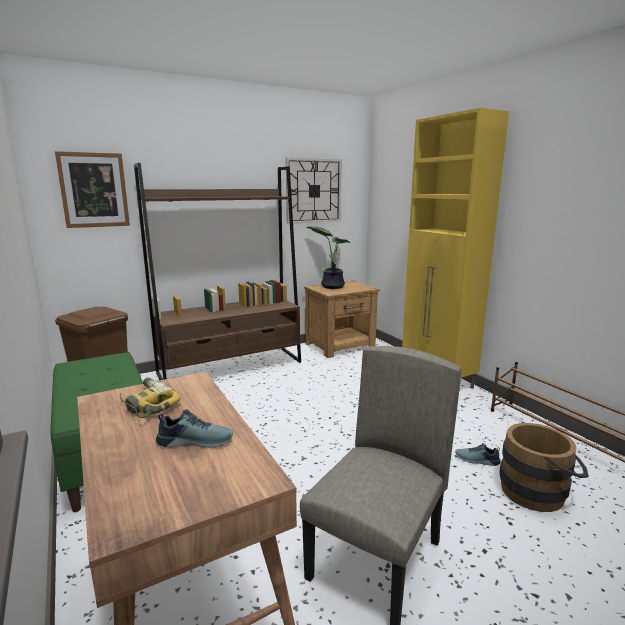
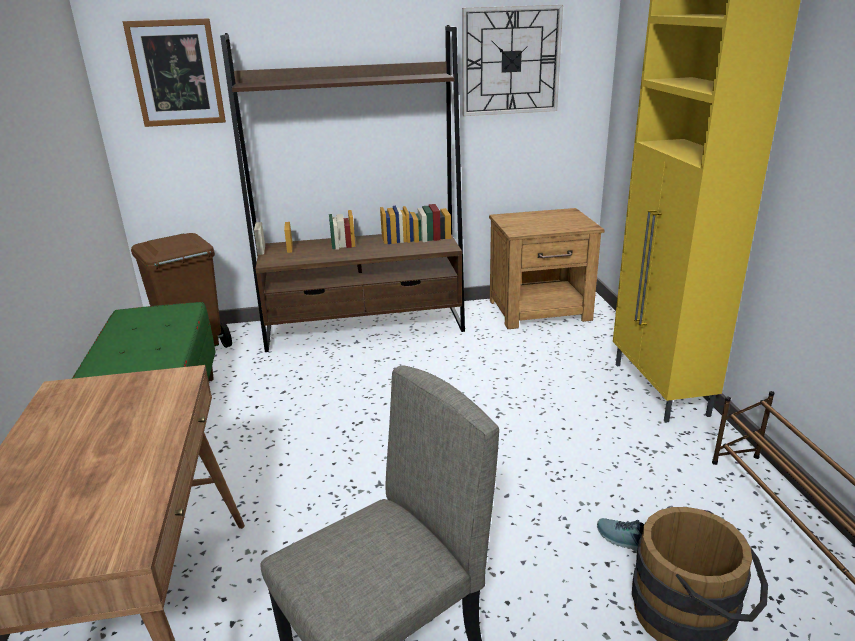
camera: 20 degrees right, 10 degrees up
power drill [120,378,180,418] -> none
shoe [156,409,233,448] -> none
potted plant [307,226,350,289] -> none

